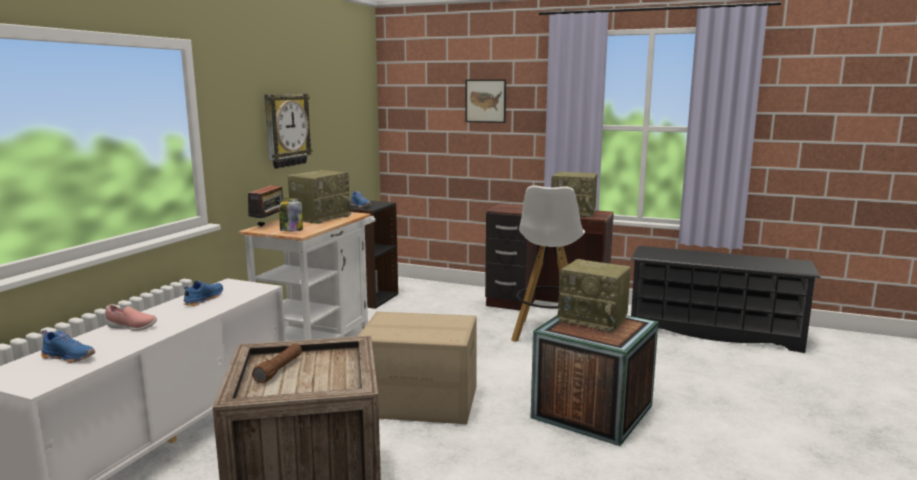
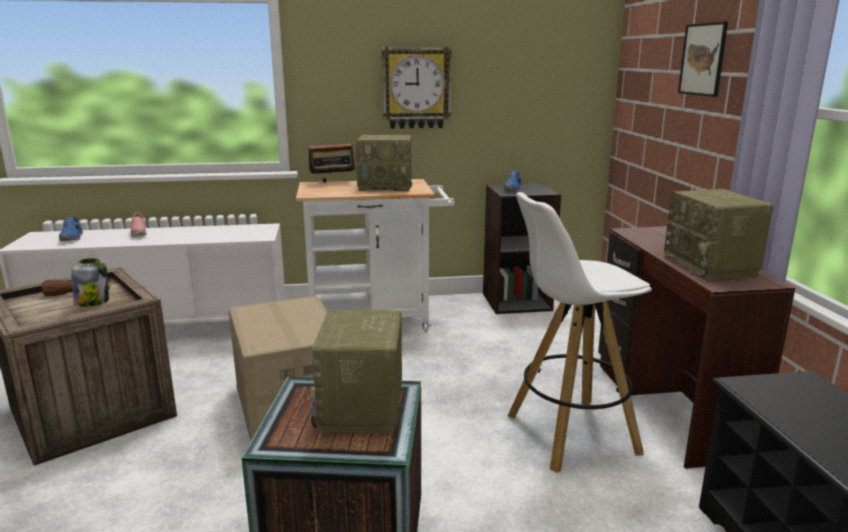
camera: 60 degrees right, 5 degrees up
blue shoe [184,280,223,306] -> none
jar [279,198,303,231] -> jar moved to [71,258,109,307]

